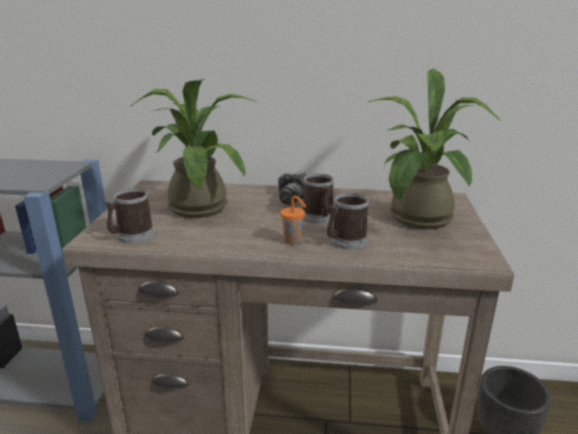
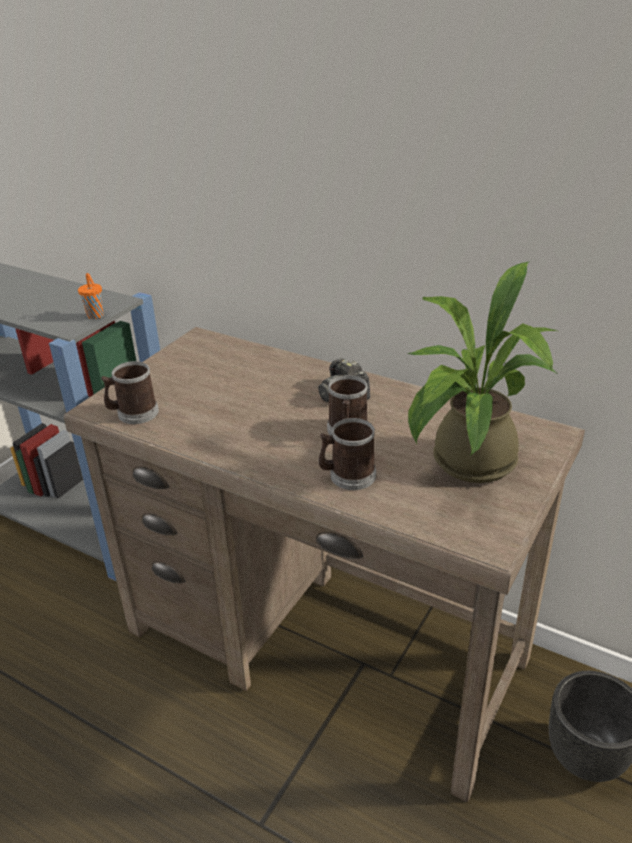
camera: 25 degrees right, 10 degrees up
potted plant [130,79,257,218] -> none
orange cup [280,196,306,244] -> orange cup moved to [78,273,103,319]

